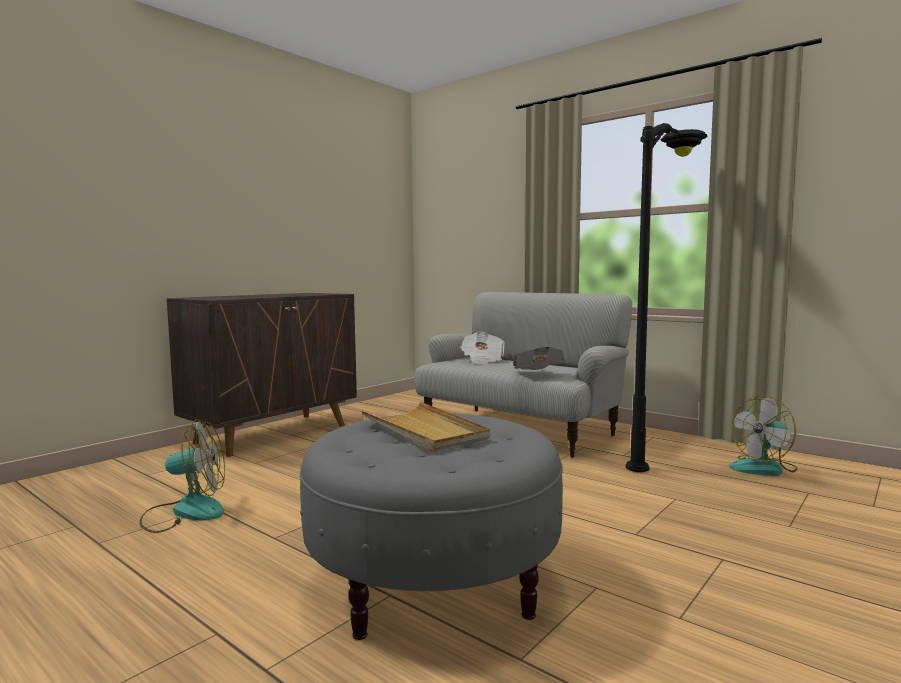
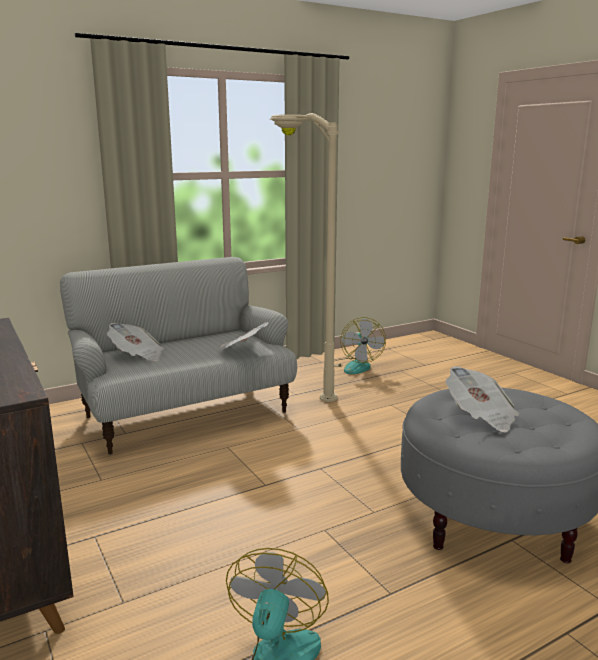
camera: 70 degrees left, 10 degrees up
beige tray [362,402,490,452] -> newspaper [446,366,519,433]
black floor lamp [626,123,708,472] -> beige floor lamp [270,113,339,402]

